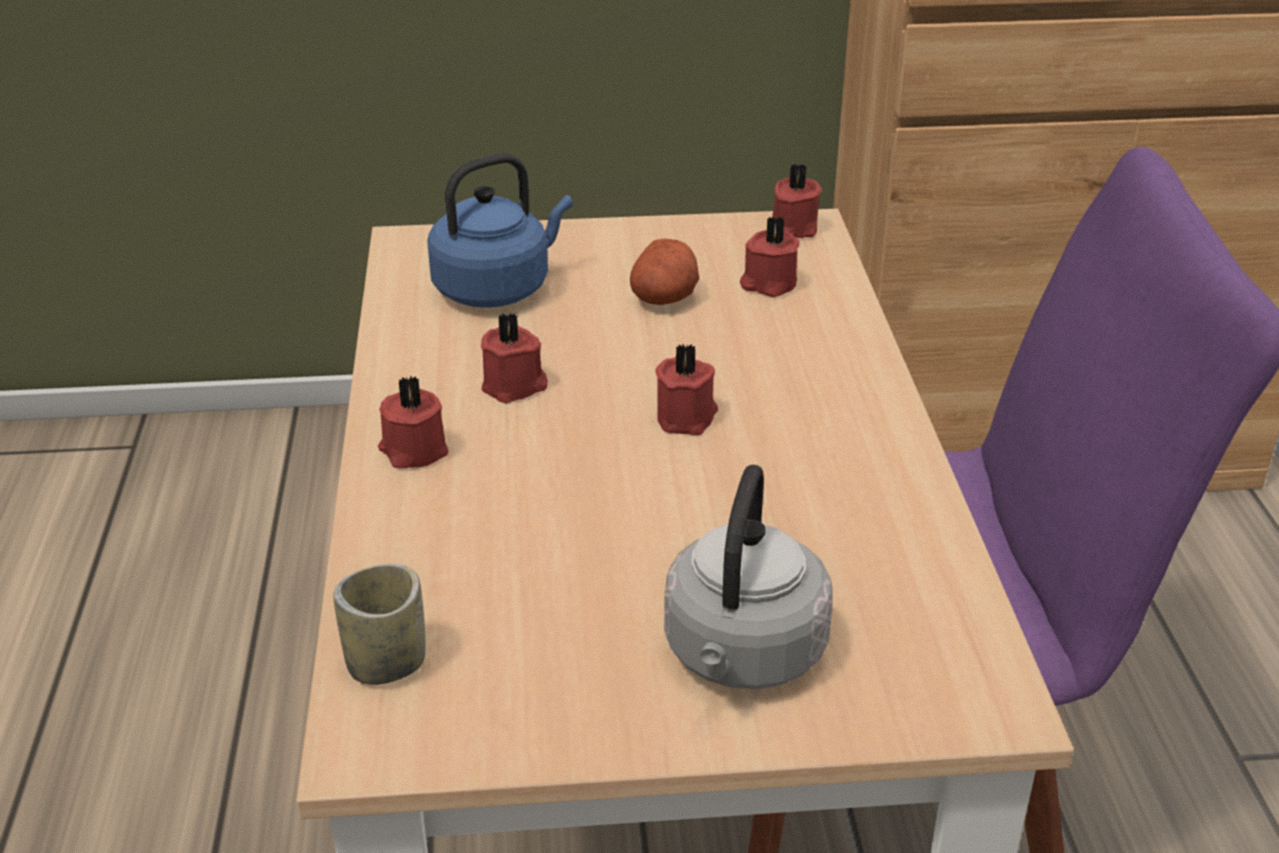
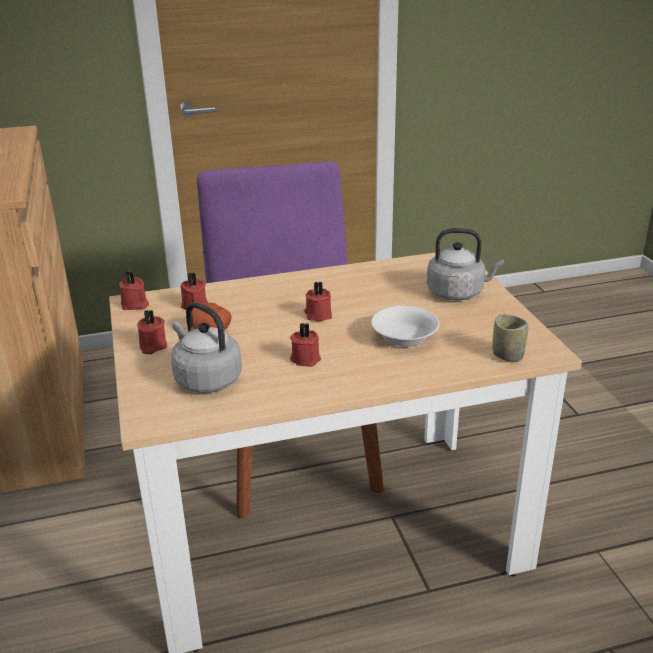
camera: 100 degrees left, 5 degrees down
red candle [378,375,449,468] -> red candle moved to [137,310,167,354]
blue kettle [427,153,573,308] -> grey kettle [171,302,242,393]
none -> white bowl [371,306,439,347]

